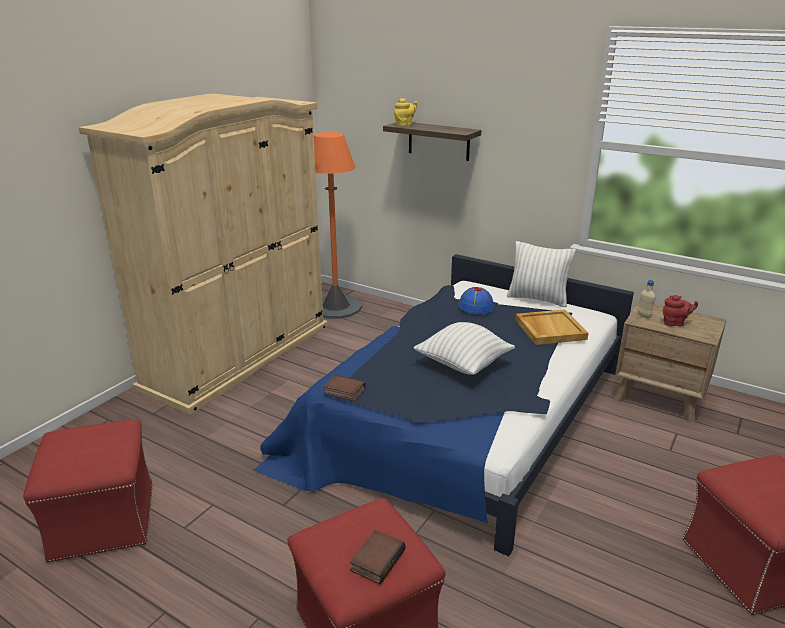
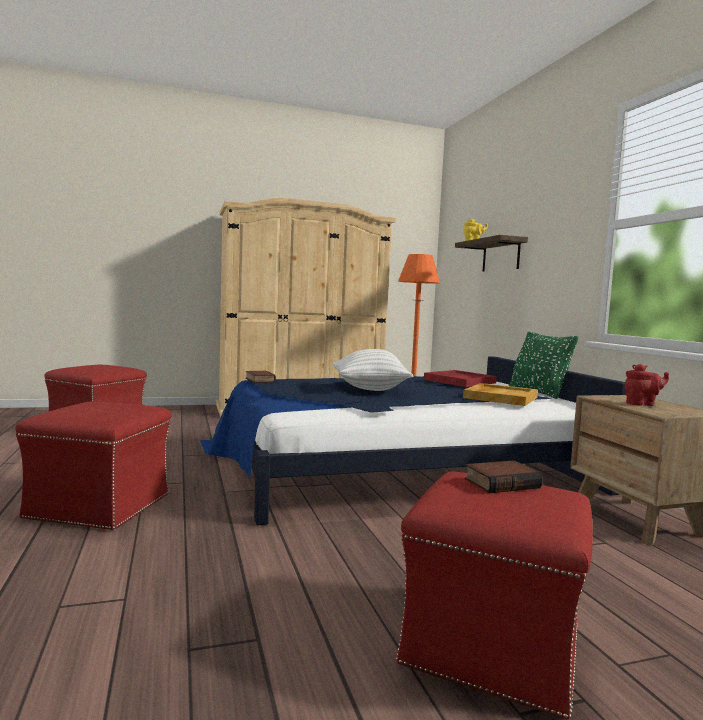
camera: 40 degrees right, 20 degrees down
book [350,530,405,585] -> book moved to [465,460,543,493]
blue hat [458,287,494,314] -> red tray [424,370,497,387]
white pillow [507,241,576,307] -> green pillow [509,332,578,399]
beige bottle [638,280,656,318] -> none
red teapot [663,295,698,326] -> red teapot turned 45 degrees counterclockwise [625,364,669,406]

